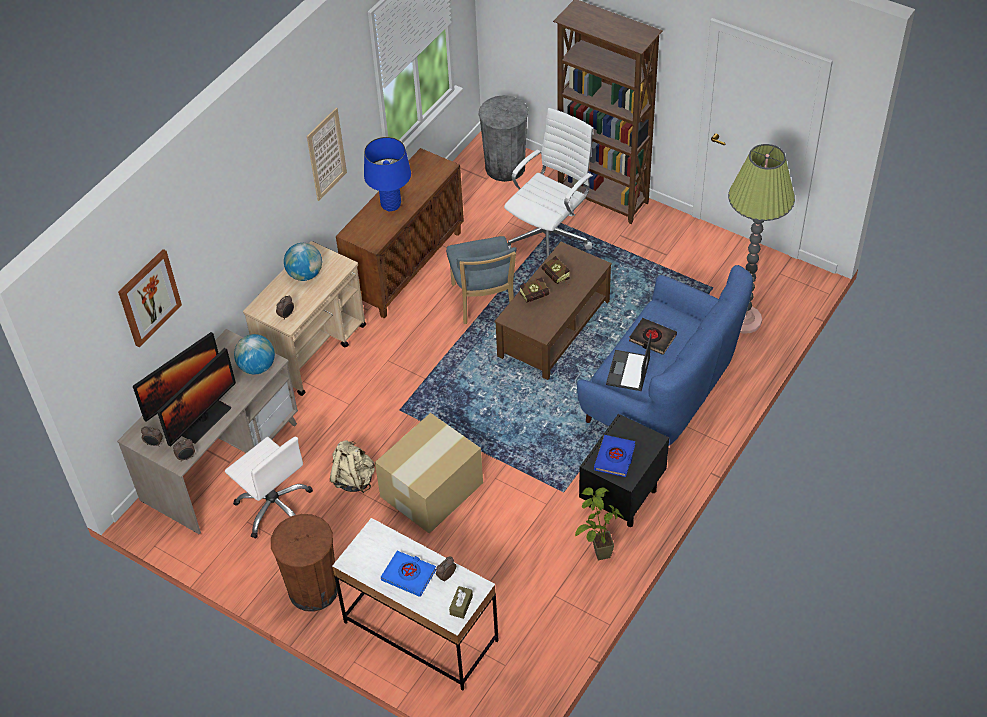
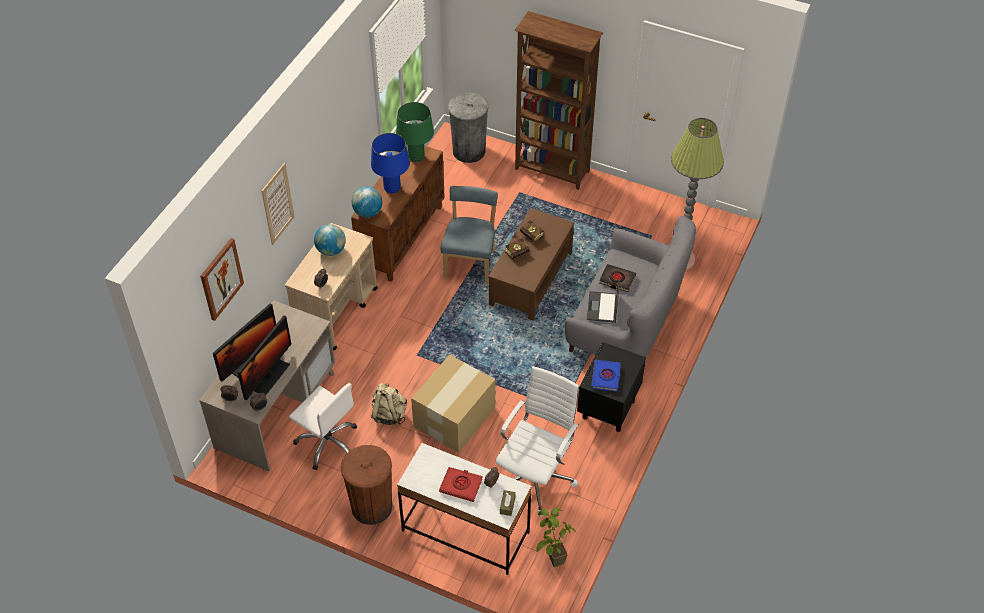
camera: 10 degrees left, 0 degrees up
globe [234,334,275,375] -> globe moved to [352,187,382,218]
picture [307,108,347,201] -> picture moved to [262,163,294,245]
blue book [381,551,436,597] -> red book [439,467,483,502]
blue chair [446,236,517,324] -> blue chair turned 150 degrees counterclockwise [440,186,498,284]
white office chair [504,108,594,257] -> white office chair moved to [495,366,579,517]
potted plant [575,487,624,560] -> potted plant moved to [536,508,577,567]
blue sofa [577,265,753,446] -> grey sofa [565,216,696,358]
none -> green table lamp [396,102,434,162]

